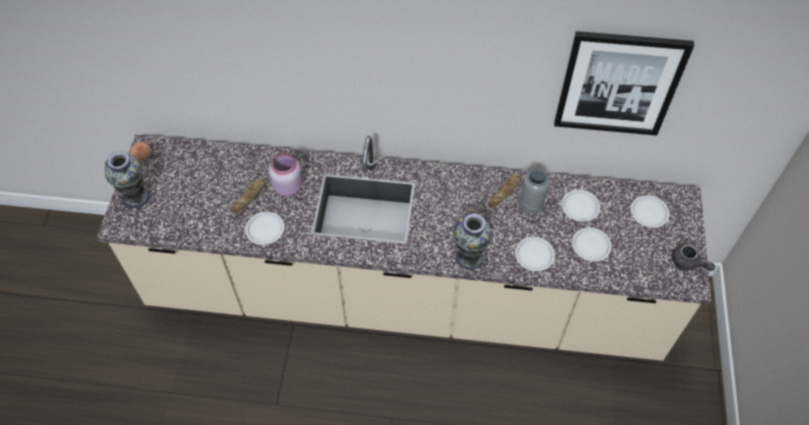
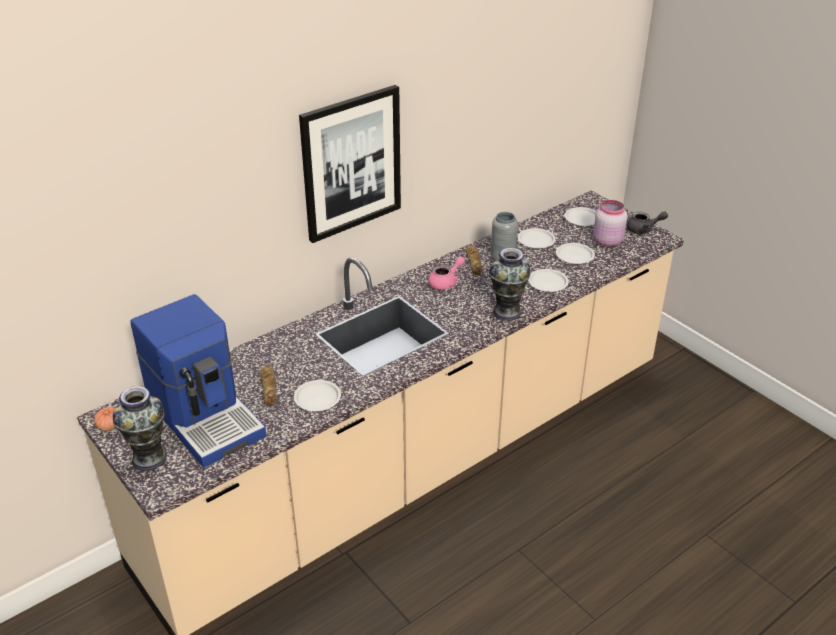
camera: 45 degrees left, 20 degrees down
pink jar [269,153,303,196] -> pink jar moved to [593,200,627,247]
picture [554,31,694,136] -> picture moved to [299,85,401,243]
none -> coffee machine [130,294,267,468]
none -> pink teapot [428,256,465,290]

